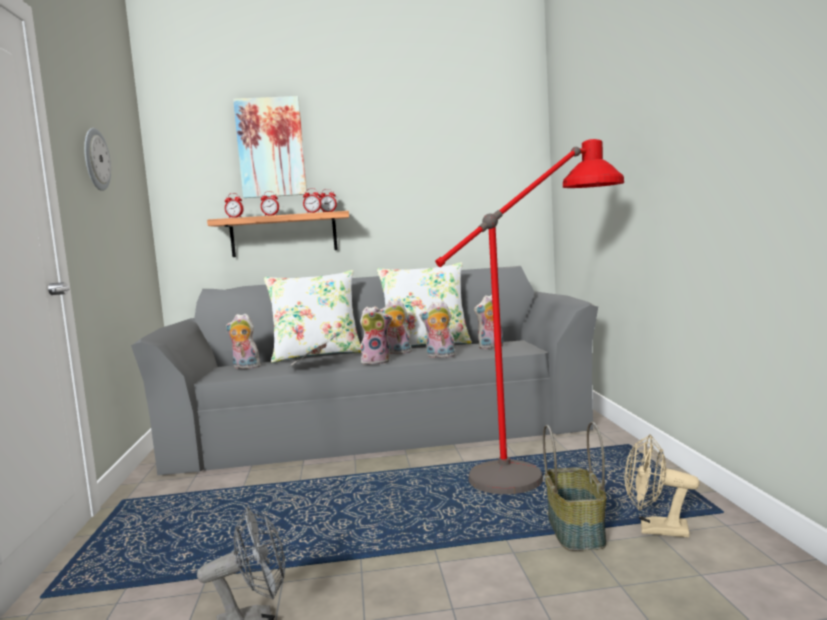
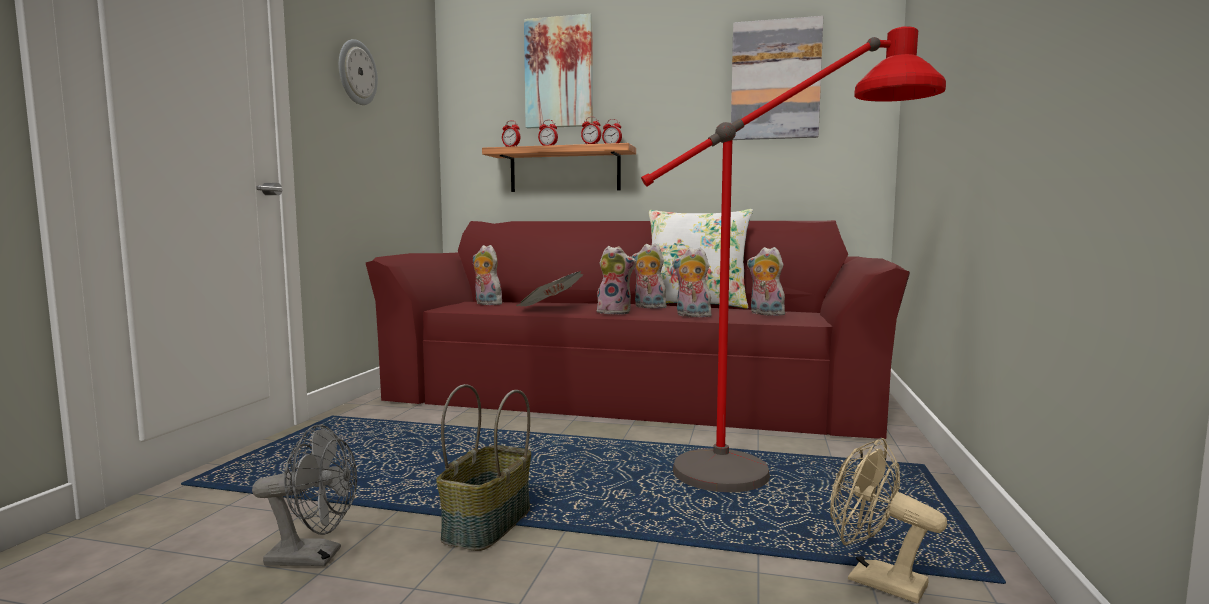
camera: 20 degrees right, 0 degrees up
grey sofa [131,266,598,475] -> red sofa [366,220,910,439]
white pillow [264,270,361,363] -> none
plush toy [474,295,503,349] -> plush toy turned 45 degrees clockwise [747,247,788,316]
basket [543,422,607,551] -> basket moved to [436,384,531,551]
none -> picture [731,16,823,140]

